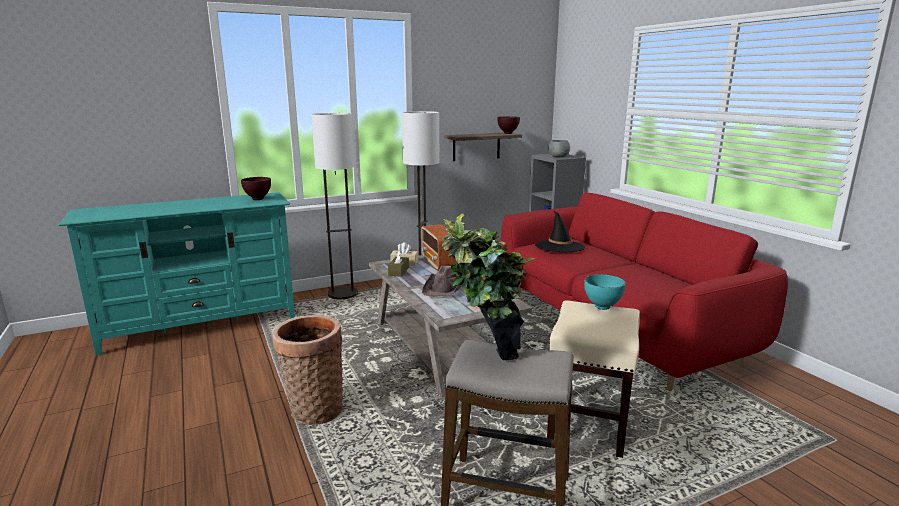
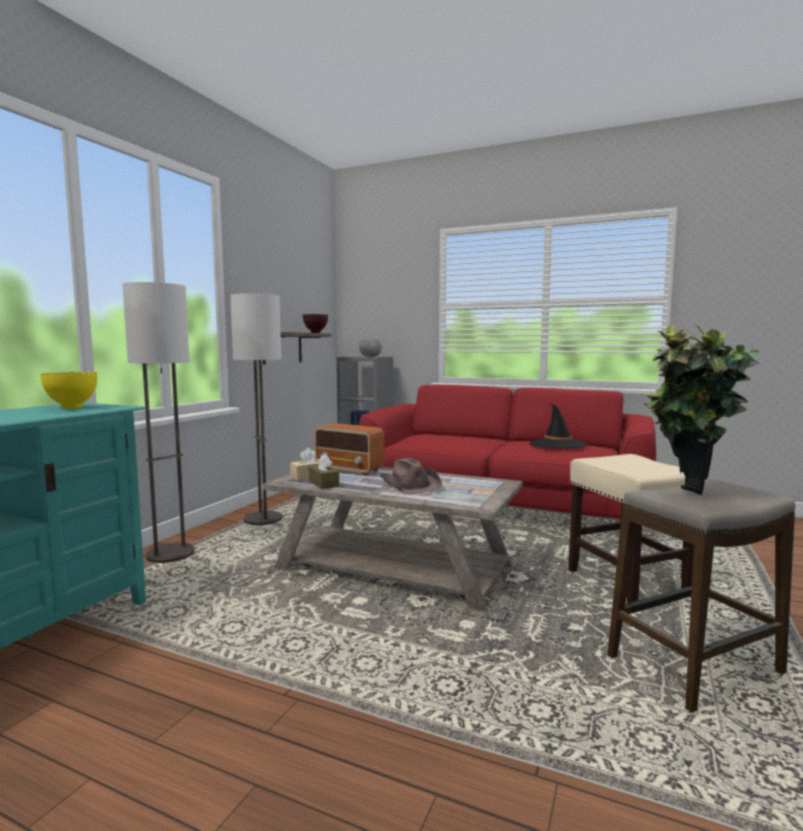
camera: 40 degrees left, 10 degrees down
brown bowl [241,177,271,200] -> yellow bowl [40,372,97,409]
basket [272,315,343,425] -> none
black hat [535,210,585,253] -> black hat moved to [529,403,588,449]
turquoise bowl [584,274,626,310] -> none

